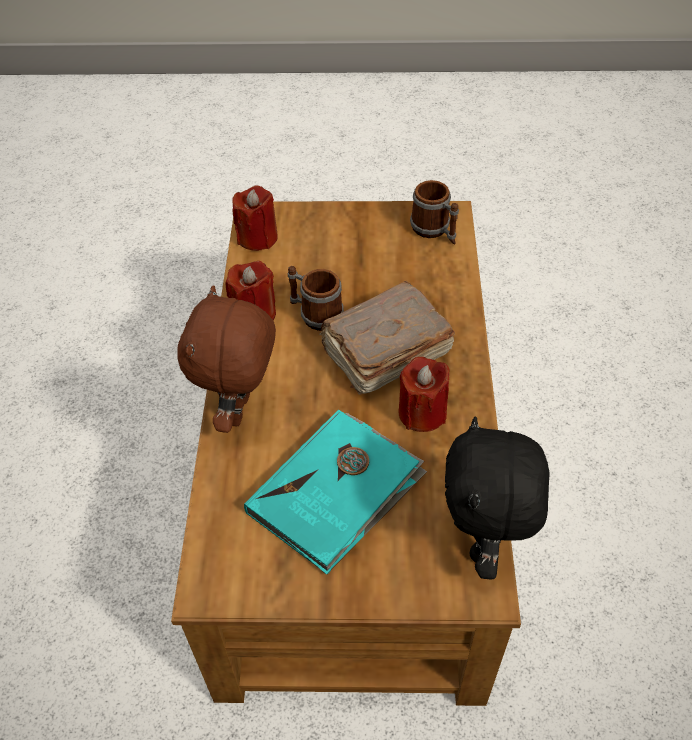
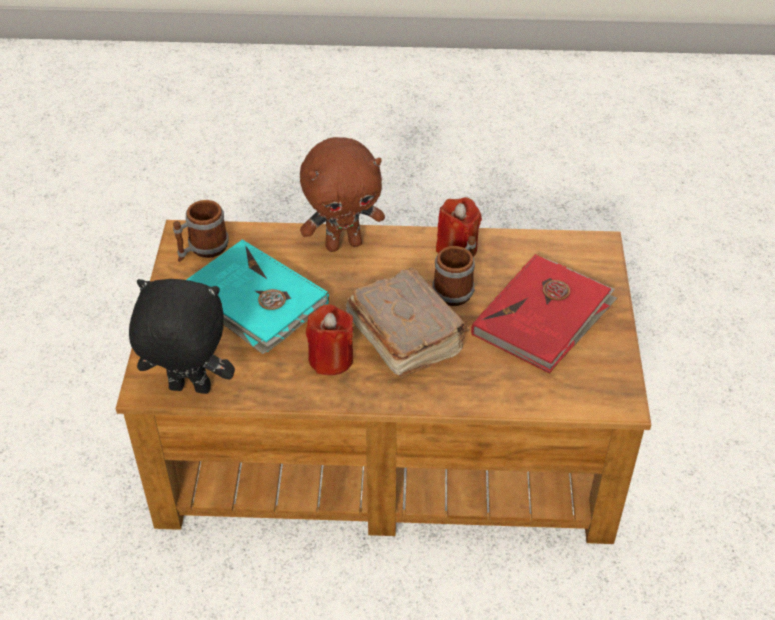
camera: 90 degrees right, 5 degrees down
brown plush toy [177,285,276,433] -> brown plush toy turned 150 degrees clockwise [300,137,385,252]
red candle [232,185,278,251] -> none
mug [410,180,459,244] -> mug moved to [173,200,229,262]
none -> red book [471,254,617,373]

